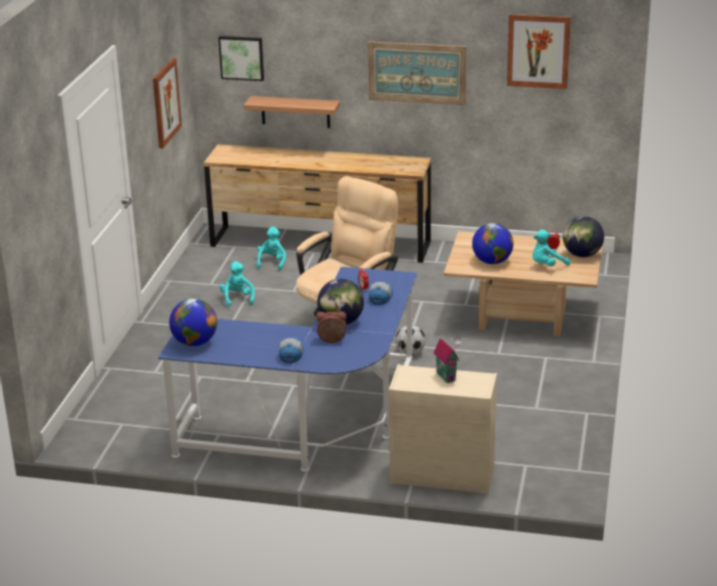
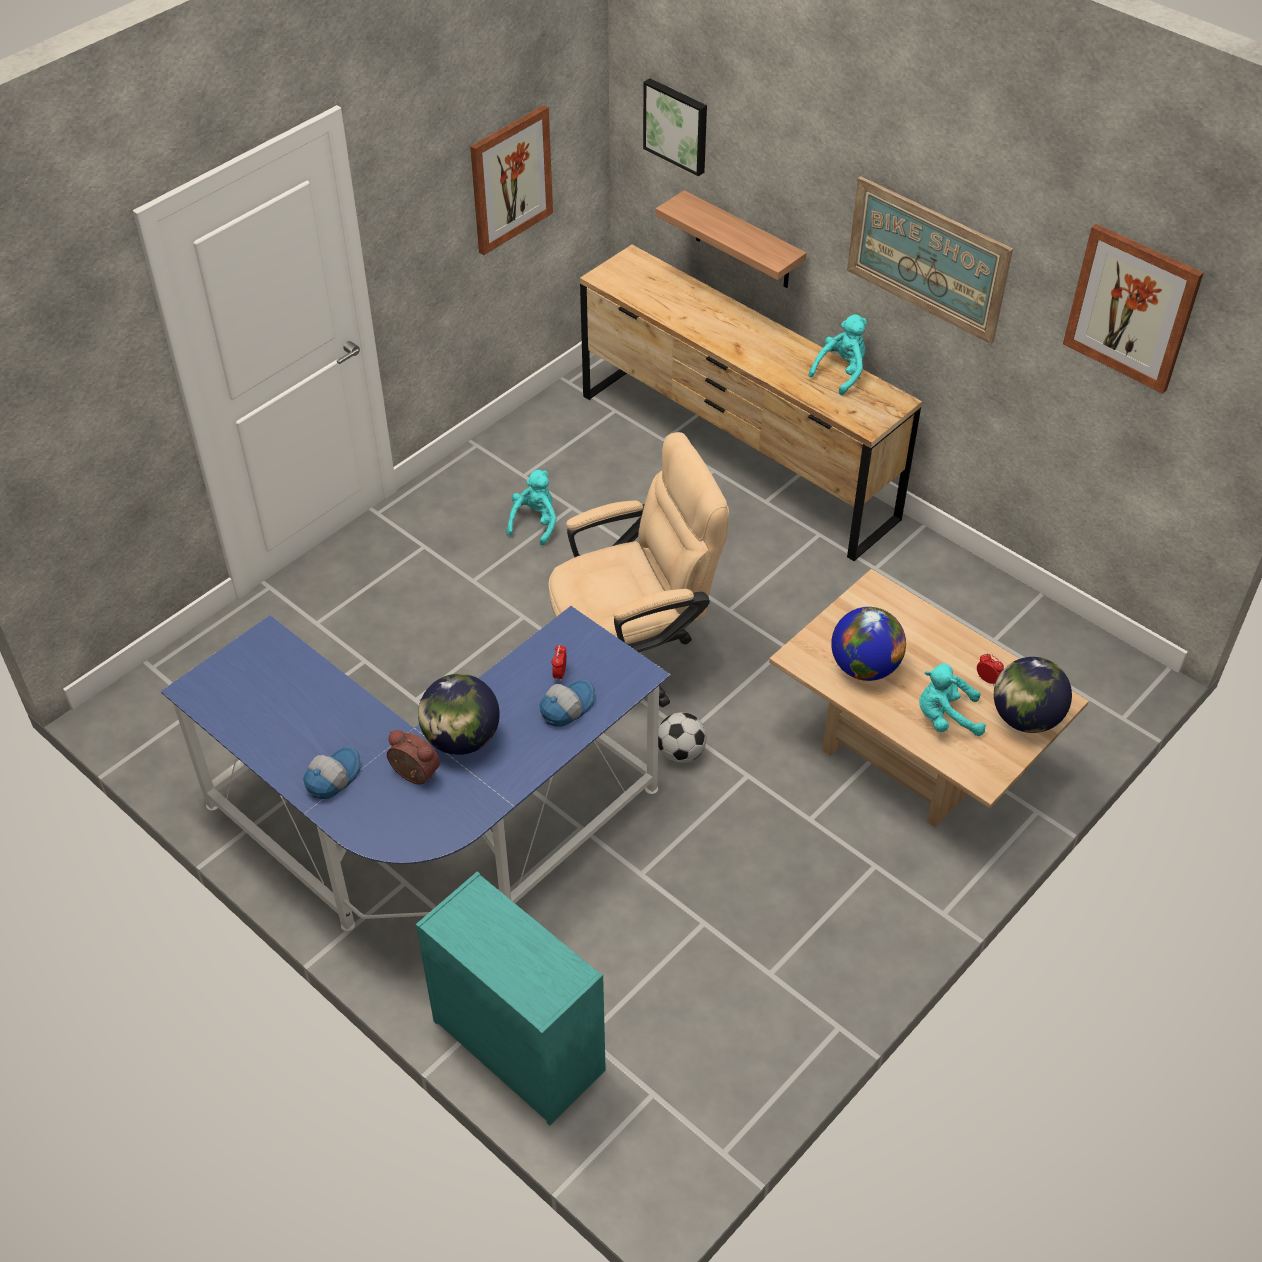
camera: 30 degrees right, 20 degrees up
globe [169,298,217,346] -> none
turquoise plush toy [257,227,286,271] -> turquoise plush toy moved to [809,314,867,395]
beige dresser [389,364,497,494] -> turquoise dresser [416,871,606,1126]
toy house [434,337,462,383] -> none

